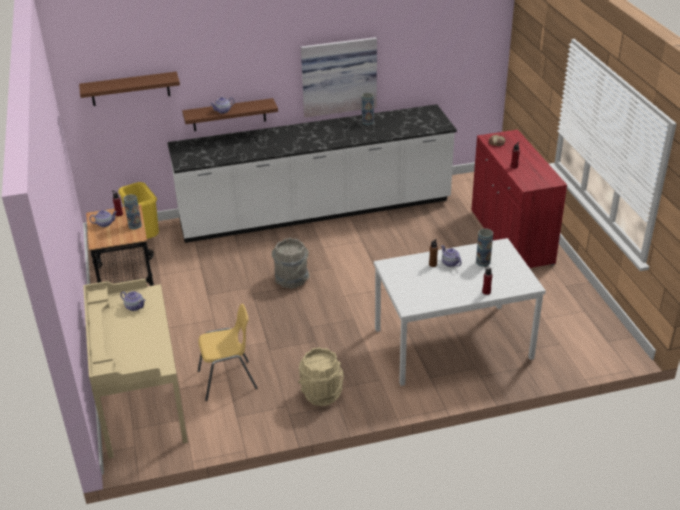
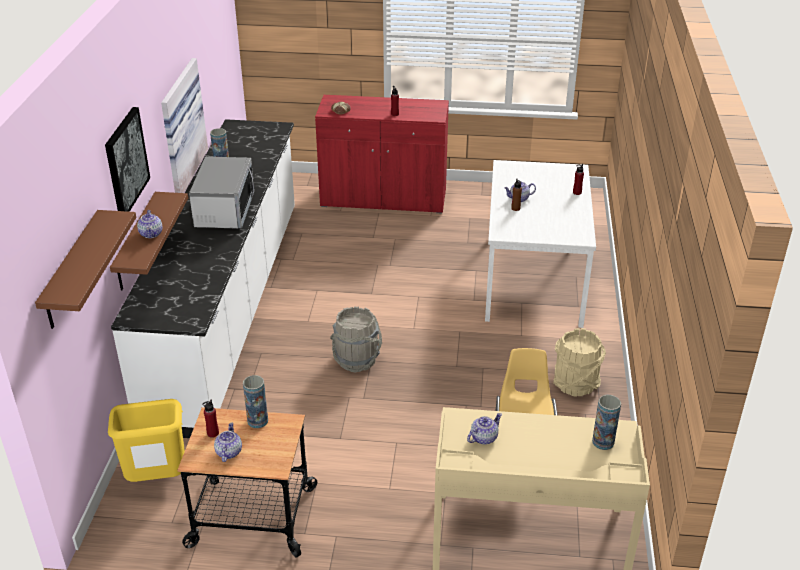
camera: 70 degrees left, 0 degrees up
vase [476,228,493,267] -> vase moved to [592,395,621,450]
none -> picture [105,107,150,212]
none -> microwave [189,157,254,229]

